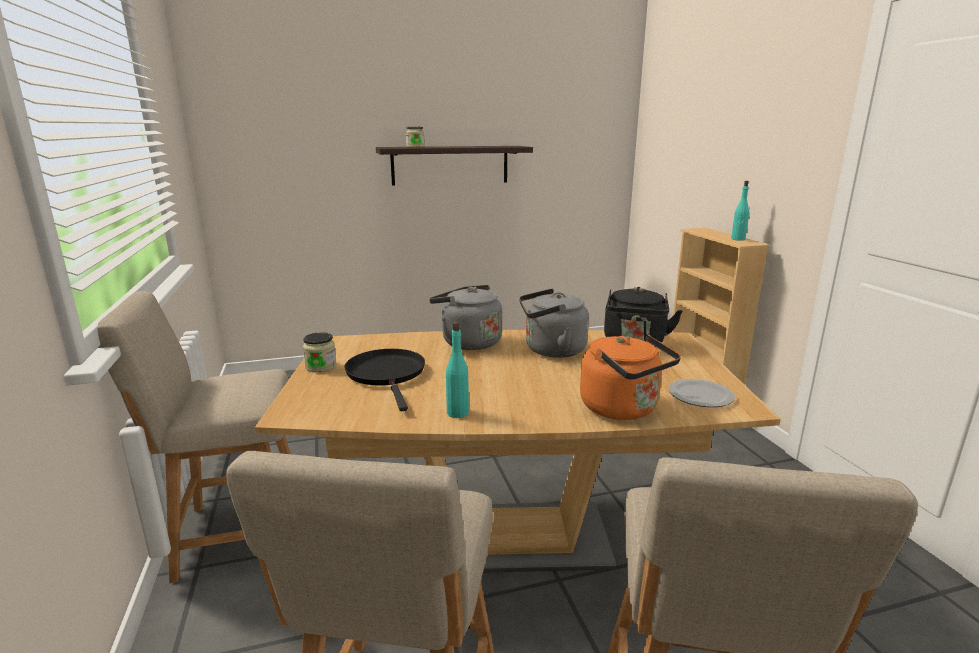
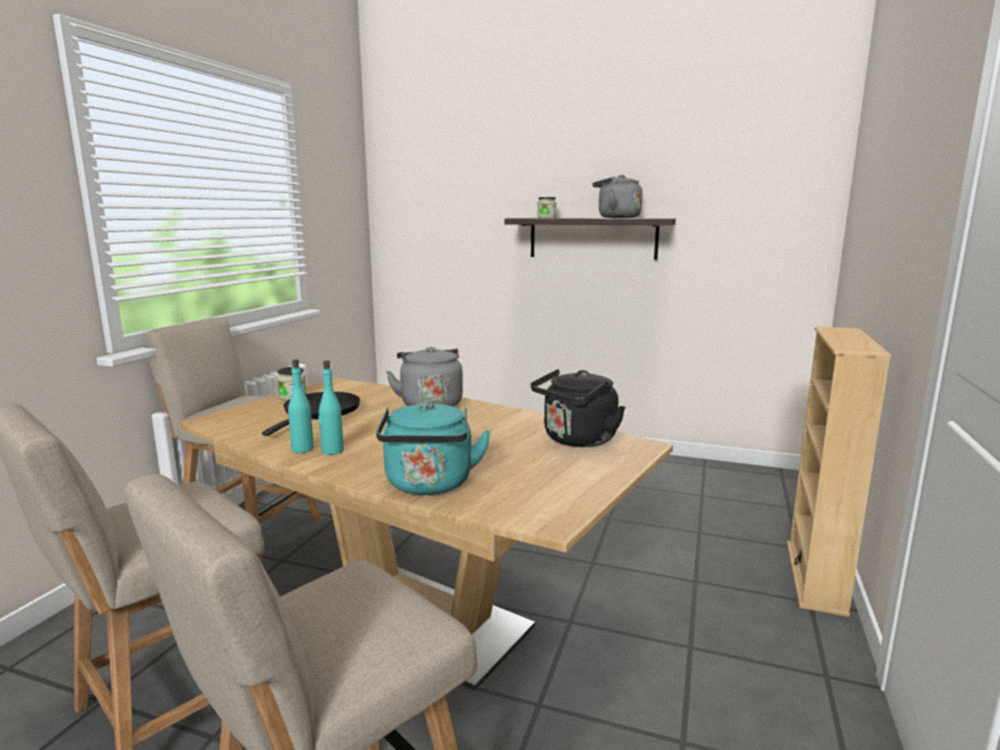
camera: 35 degrees right, 5 degrees down
grey kettle [519,289,589,358] -> grey kettle moved to [592,175,643,218]
orange kettle [580,335,681,420] -> turquoise kettle [376,401,491,495]
plate [669,379,735,407] -> none
turquoise bottle [731,181,749,241] -> turquoise bottle moved to [318,360,344,455]

